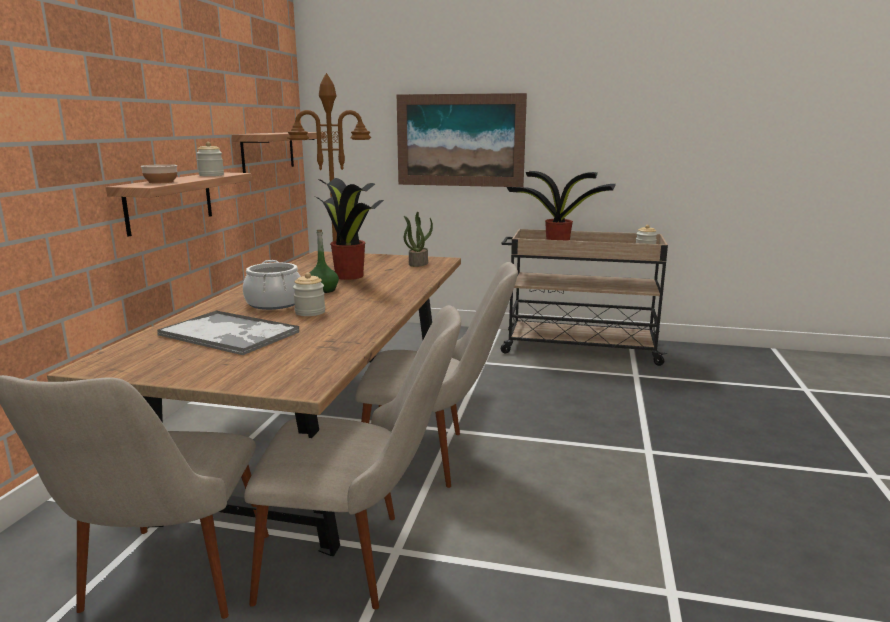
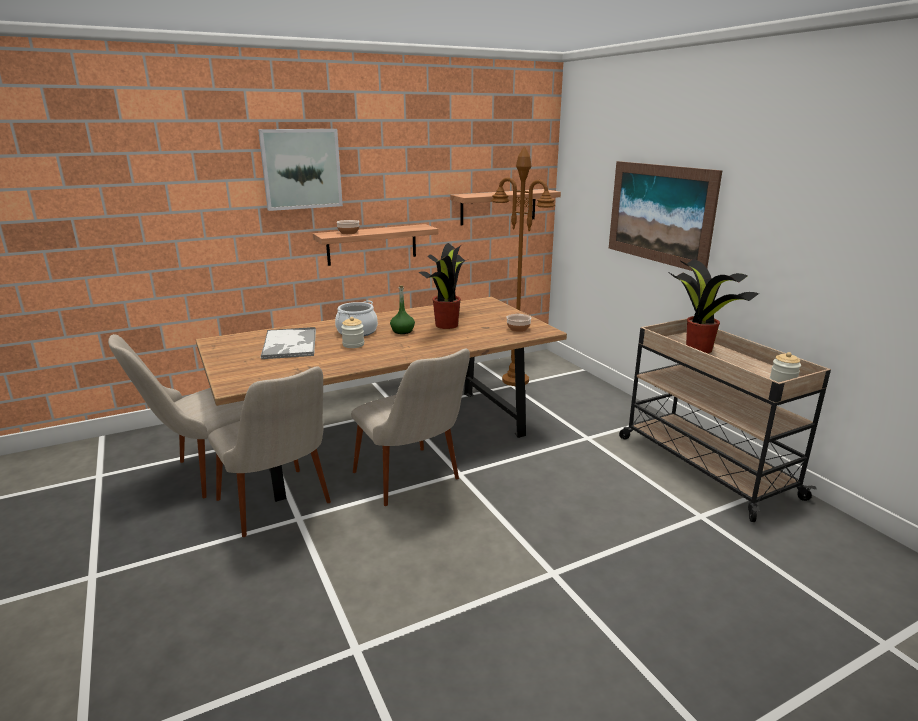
camera: 50 degrees right, 5 degrees up
jar [196,142,224,176] -> none
potted plant [404,212,433,267] -> bowl [506,314,531,332]
none -> picture [258,129,343,211]

